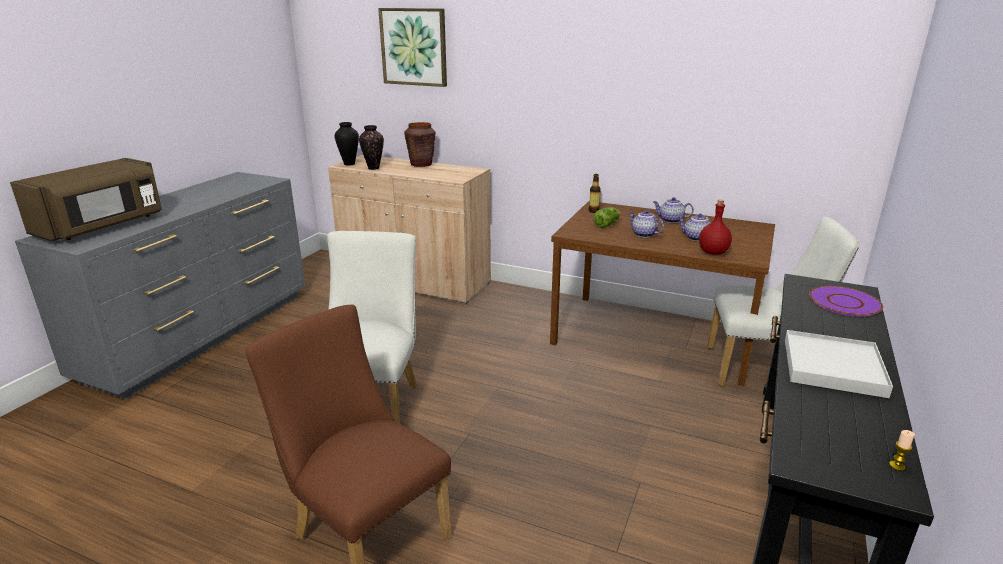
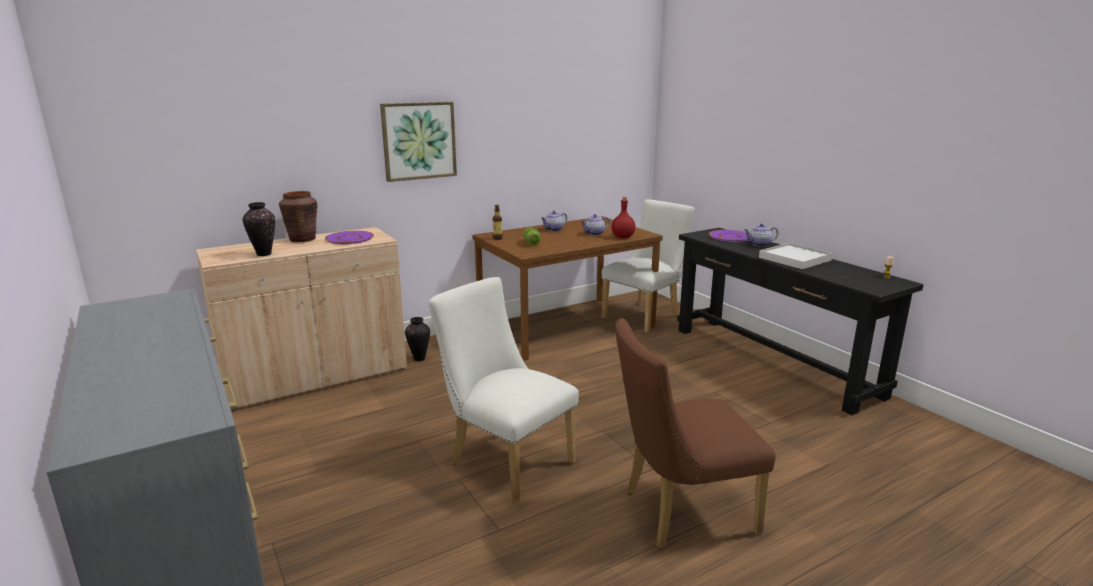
camera: 55 degrees left, 5 degrees down
brown microwave [10,158,162,242] -> none
vase [335,122,359,166] -> vase moved to [405,317,430,361]
picture [378,8,447,87] -> picture moved to [380,102,457,182]
teapot [628,210,664,237] -> teapot moved to [745,224,778,247]
none -> purple plate [325,231,374,244]

